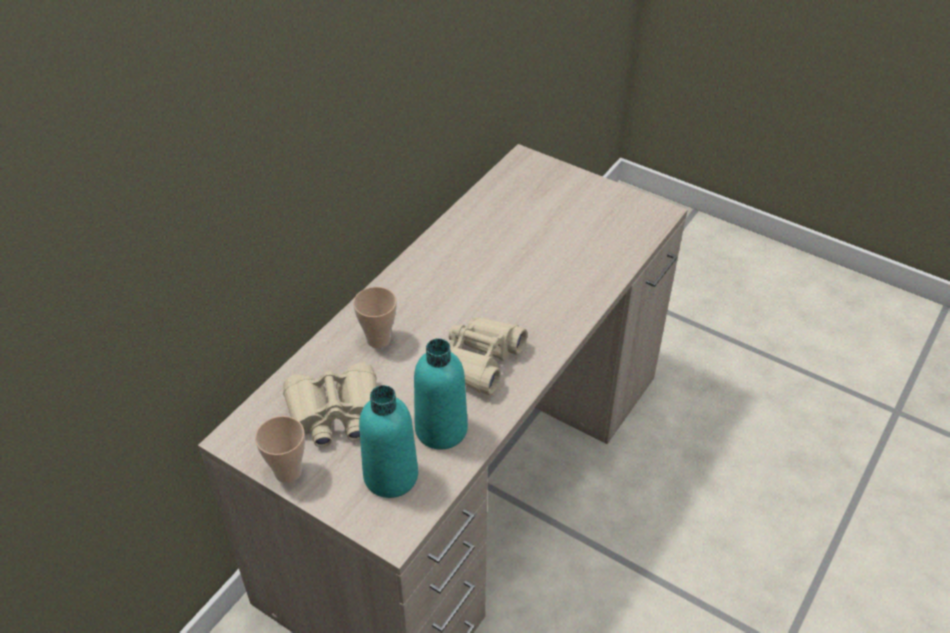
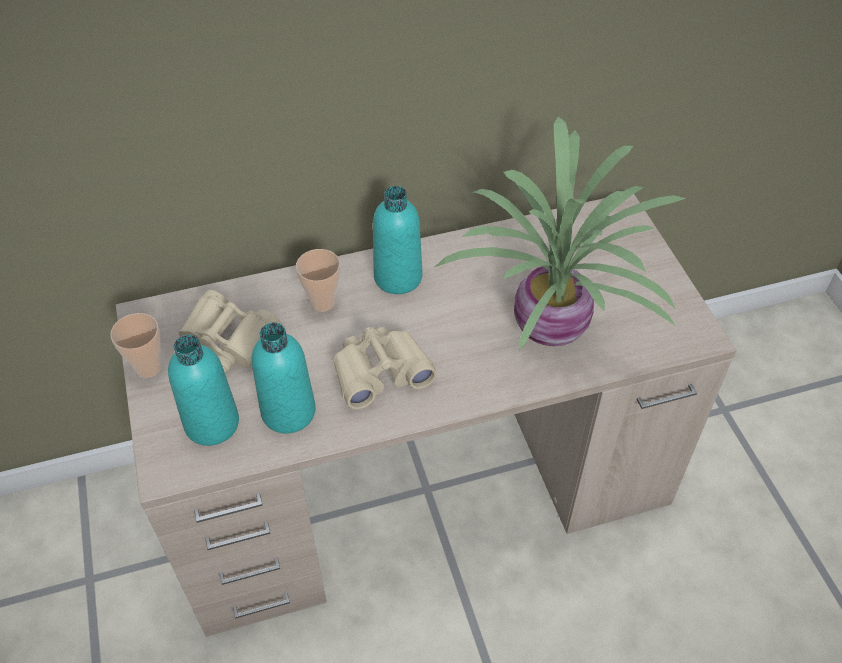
camera: 40 degrees right, 5 degrees up
none -> turquoise bottle [373,186,422,294]
none -> potted plant [435,117,686,351]

